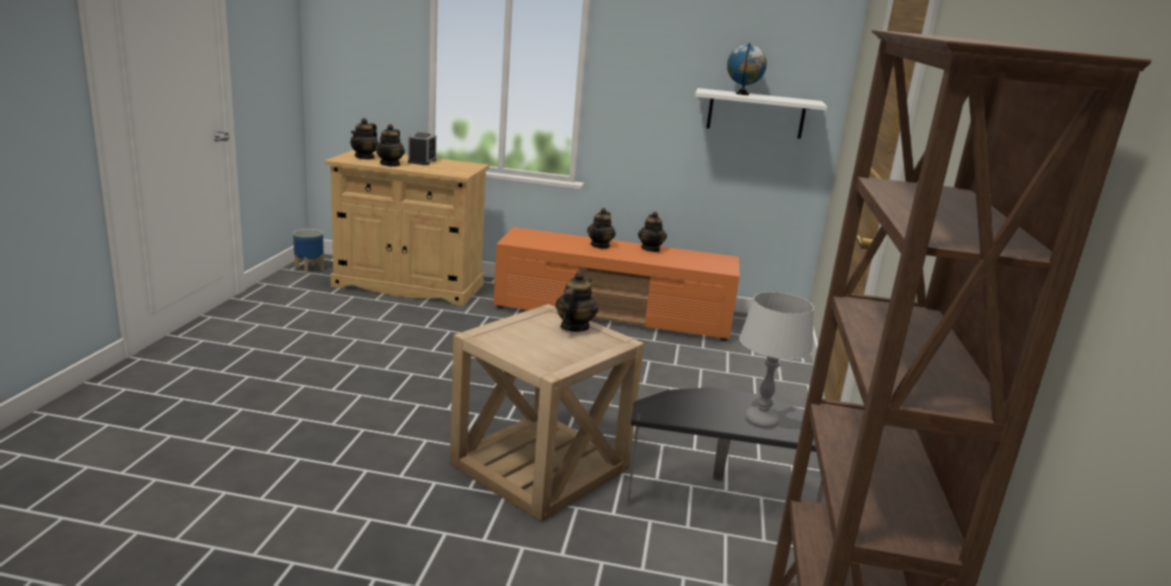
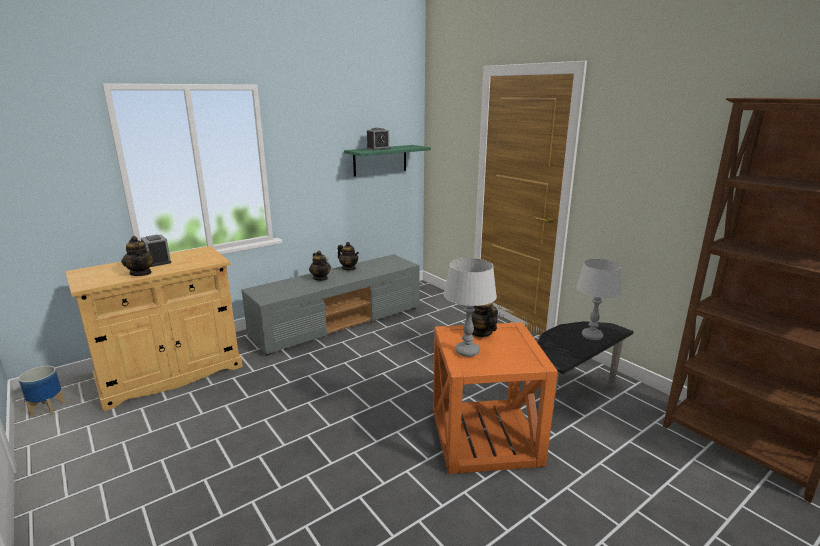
camera: 45 degrees left, 0 degrees up
teapot [350,118,378,160] -> none
beige side table [450,304,644,522] -> orange side table [433,323,558,474]
orange tv stand [493,227,740,341] -> grey tv stand [241,254,420,355]
white shelf [695,88,827,139] -> green shelf [344,145,431,177]
globe [727,43,767,95] -> alarm clock [366,128,390,150]
none -> grey table lamp [444,258,497,357]

